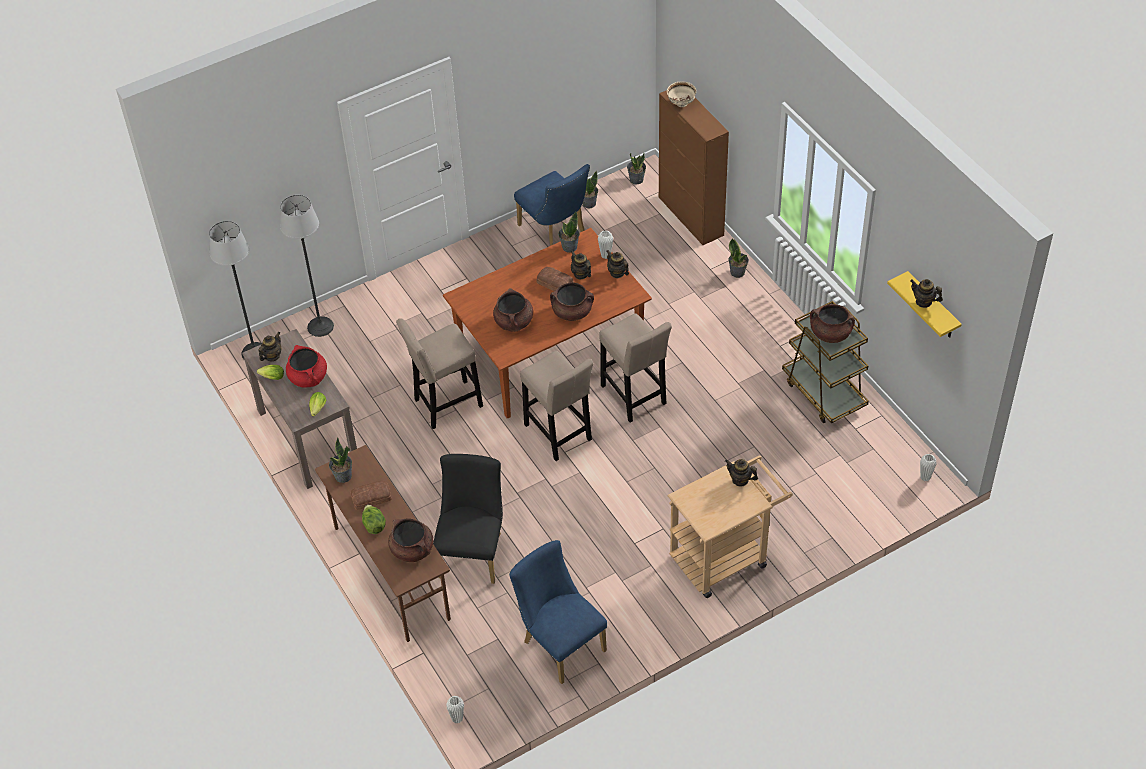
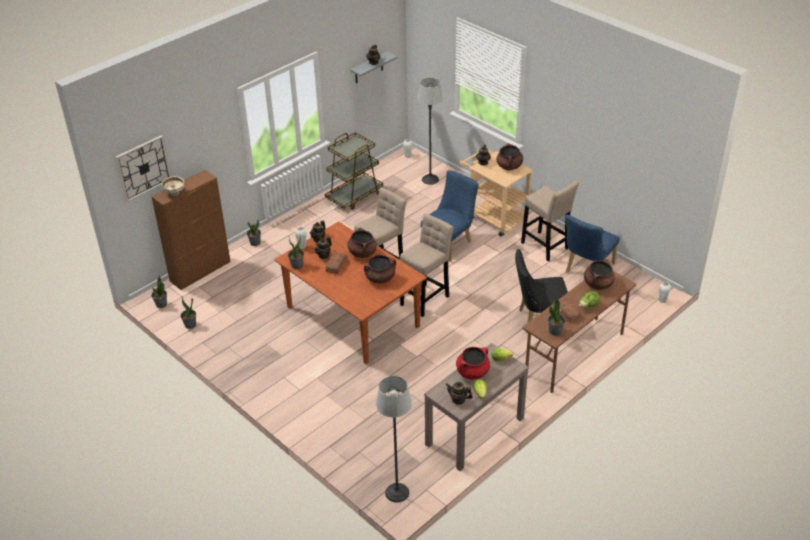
camera: 105 degrees left, 10 degrees down
floor lamp [280,195,334,337] -> floor lamp moved to [417,78,443,185]
beige stool [396,318,483,429] -> beige stool moved to [521,181,579,261]
blue chair [514,164,590,246] -> blue chair moved to [421,171,479,262]
brown cooking pot [810,304,855,343] -> brown cooking pot moved to [496,143,523,170]
yellow shelf [887,271,962,338] -> grey shelf [350,52,397,83]
none -> wall clock [116,135,171,202]

